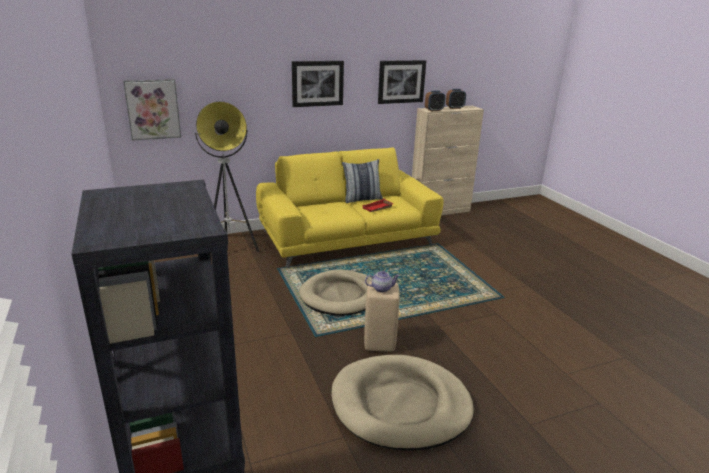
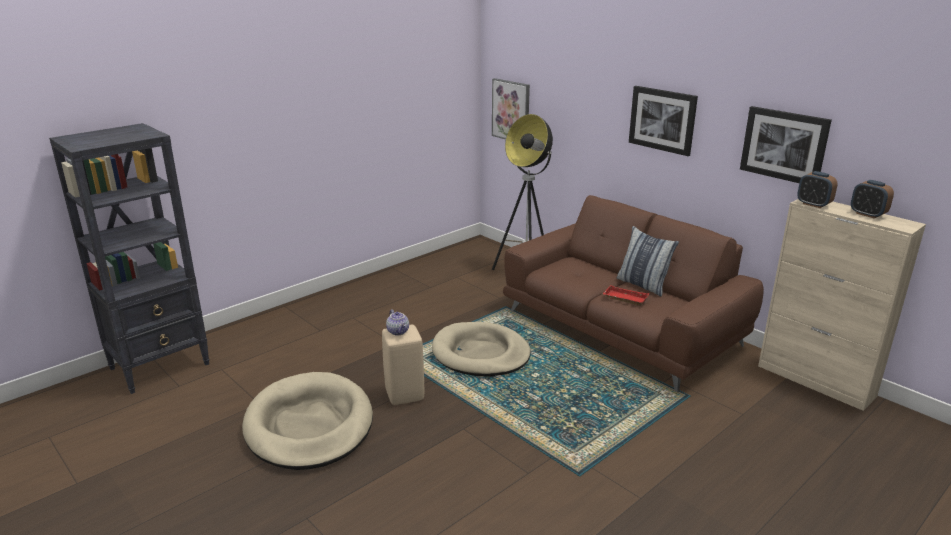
camera: 70 degrees right, 0 degrees up
yellow sofa [256,148,444,268] -> brown sofa [503,195,764,392]

